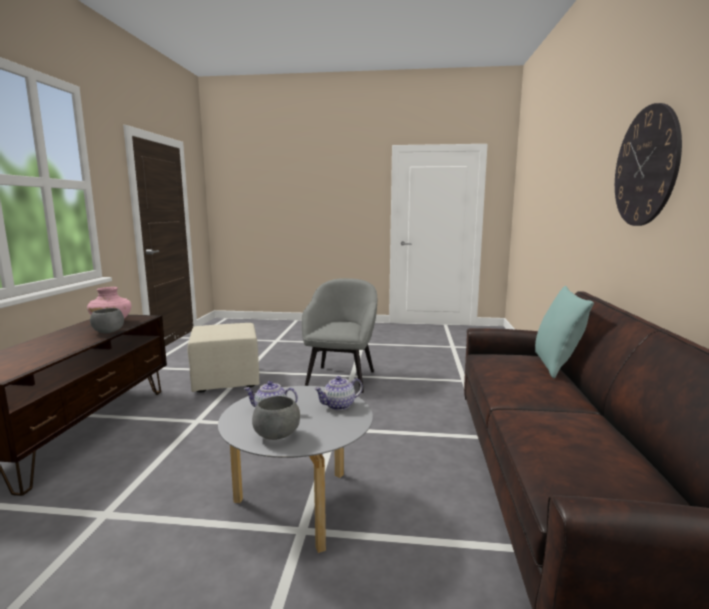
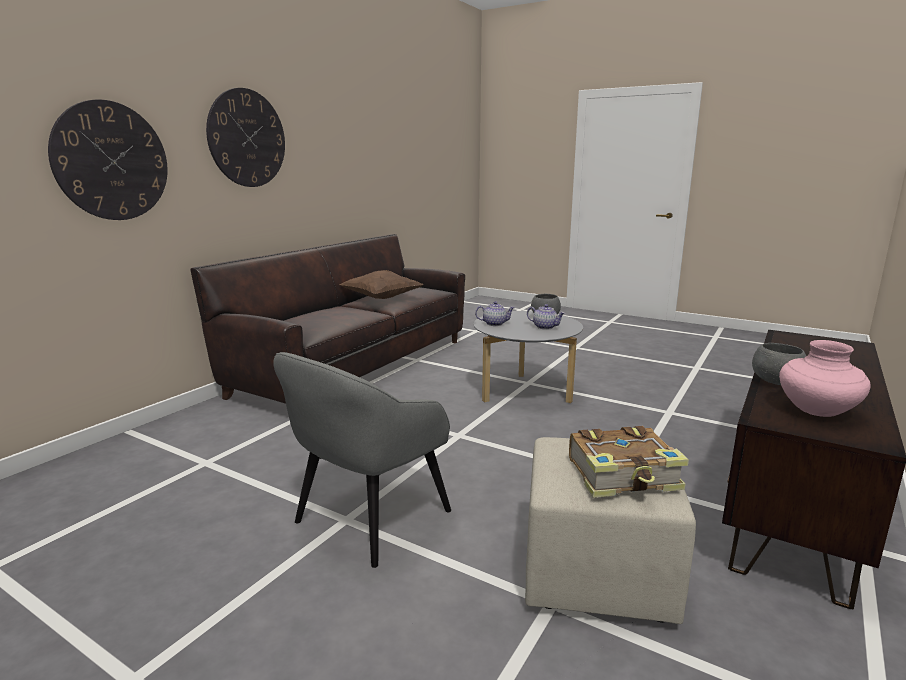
camera: 155 degrees left, 5 degrees up
turquoise pillow [535,286,594,379] -> none
none -> wall clock [48,100,168,220]
none -> brown pillow [340,270,423,299]
none -> book [569,426,689,498]

